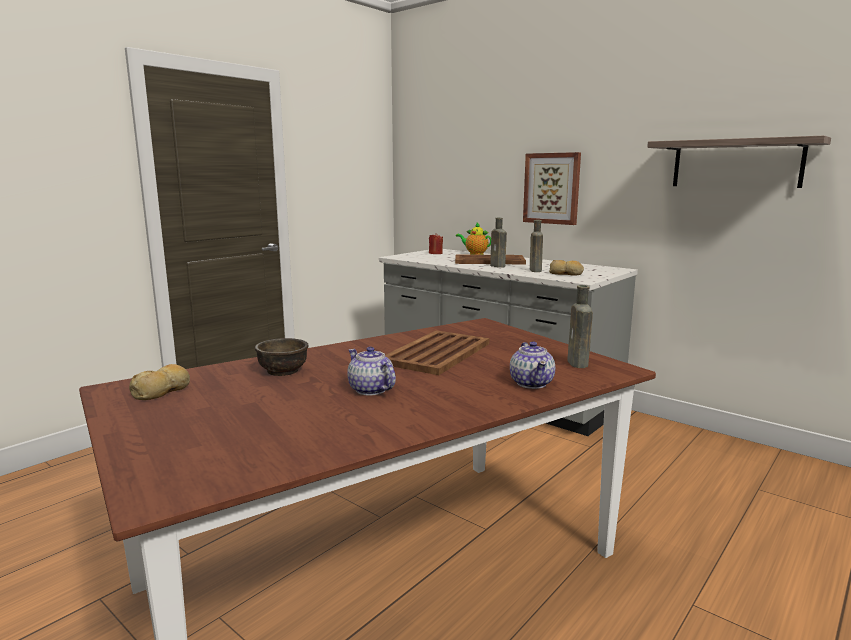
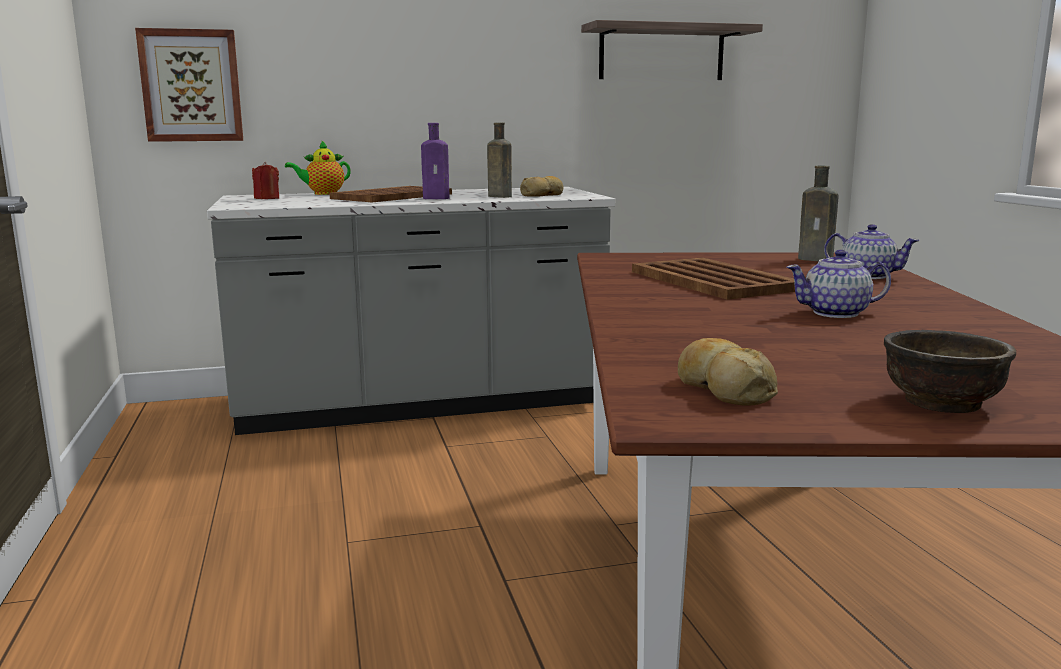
camera: 55 degrees left, 0 degrees up
brown bowl [255,338,309,376] -> brown bowl moved to [884,330,1016,413]
brown bottle [490,218,507,268] -> purple bottle [421,123,450,199]
picture [523,152,581,225] -> picture moved to [135,28,243,142]

